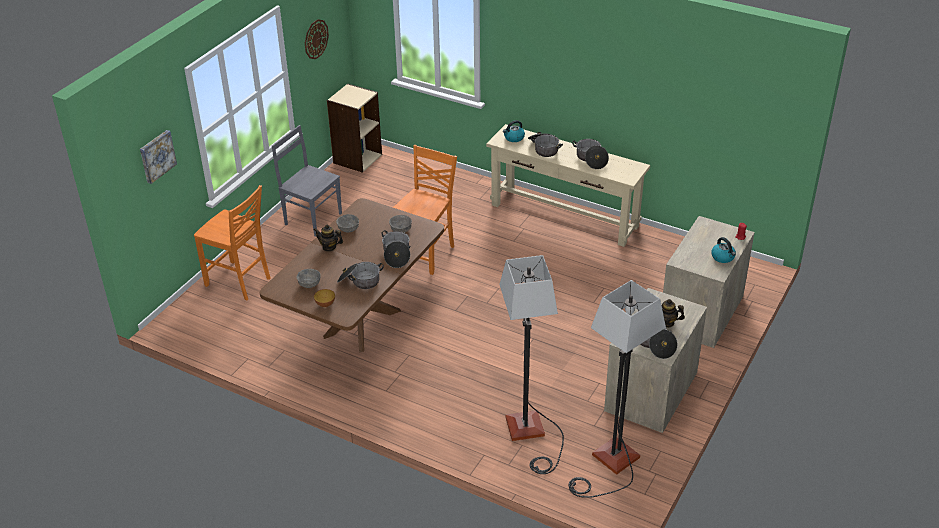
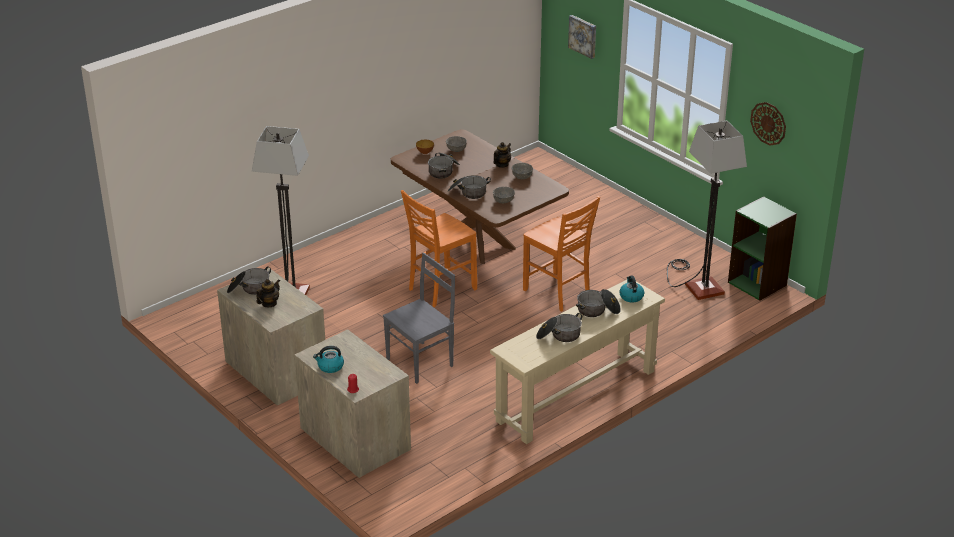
camera: 110 degrees right, 5 degrees down
orange chair [194,185,270,301] -> orange chair moved to [401,190,477,307]
grey chair [272,125,342,237] -> grey chair moved to [383,252,455,384]
beige bookcase [327,84,382,173] -> green bookcase [728,196,797,301]
floor lamp [569,280,666,498] -> floor lamp moved to [667,121,747,300]

